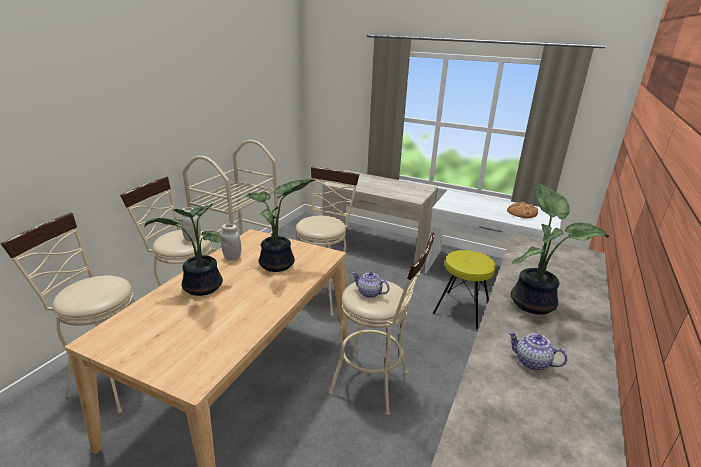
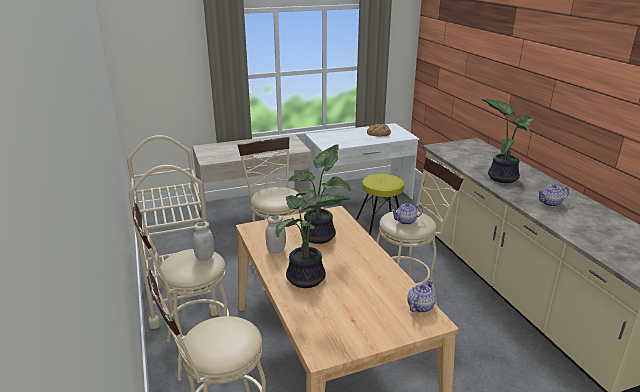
camera: 45 degrees left, 0 degrees up
none -> teapot [407,280,435,313]

